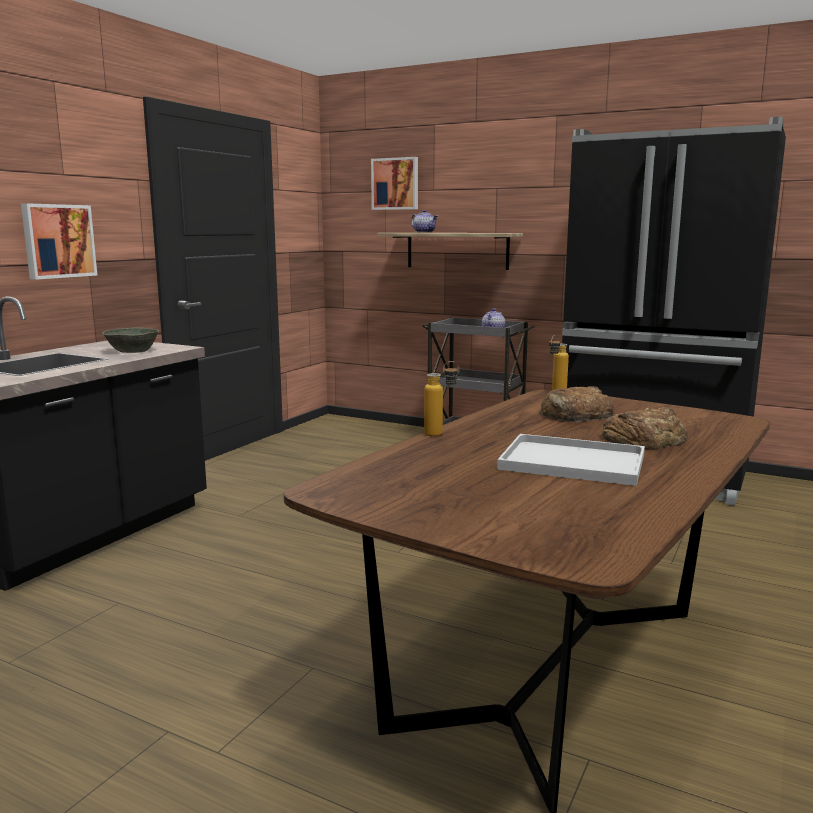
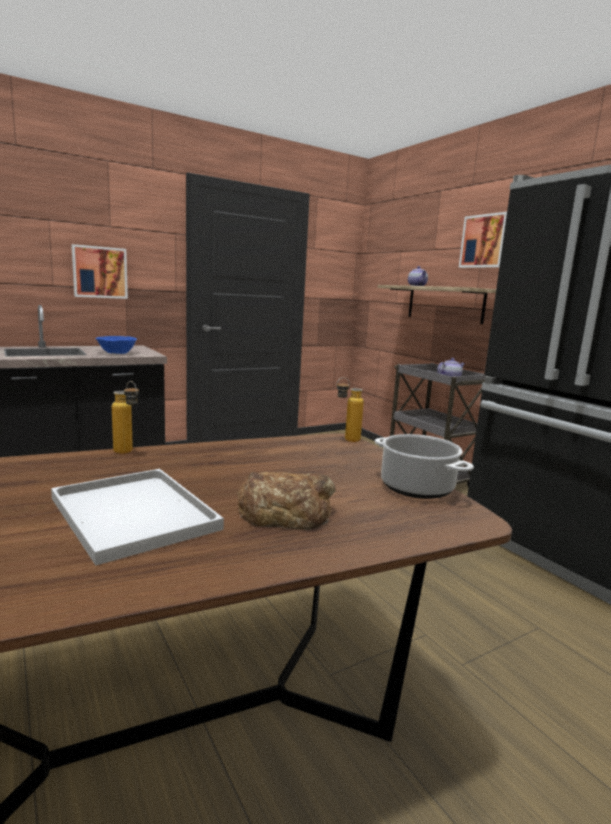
camera: 30 degrees right, 0 degrees up
grey bowl [102,328,159,353] -> blue bowl [95,336,137,354]
picture [371,157,418,210] -> picture moved to [459,212,507,268]
bread [541,386,614,422] -> none
none -> cooking pot [375,434,474,499]

